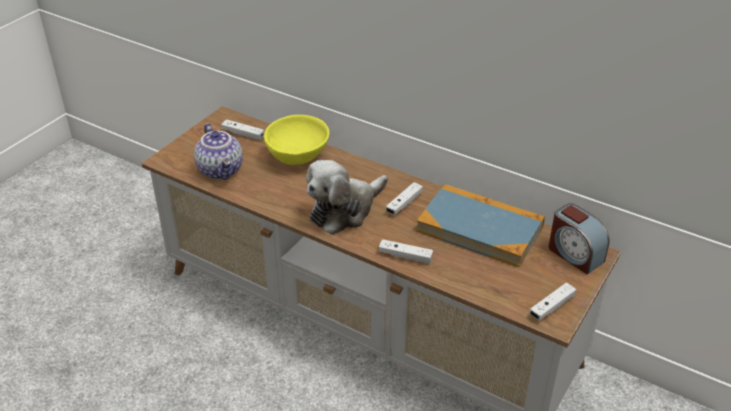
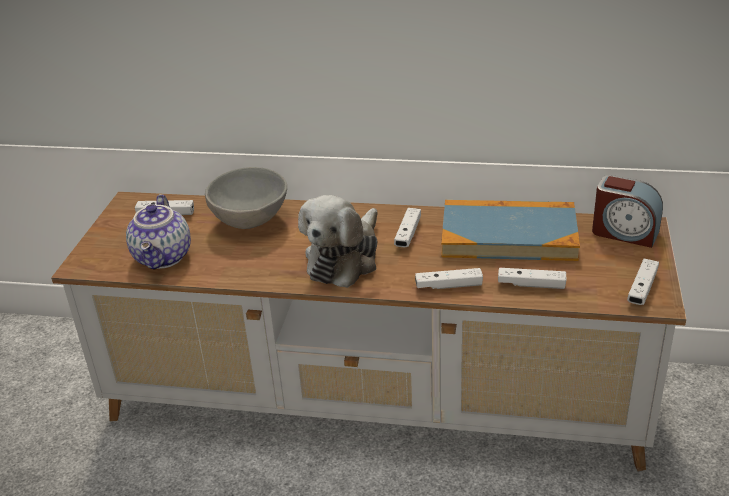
camera: 20 degrees left, 5 degrees down
teapot [194,123,243,180] -> teapot turned 45 degrees clockwise [126,194,191,270]
yellow bowl [264,115,329,165] -> grey bowl [205,167,287,229]
none -> white game controller [498,268,566,289]

